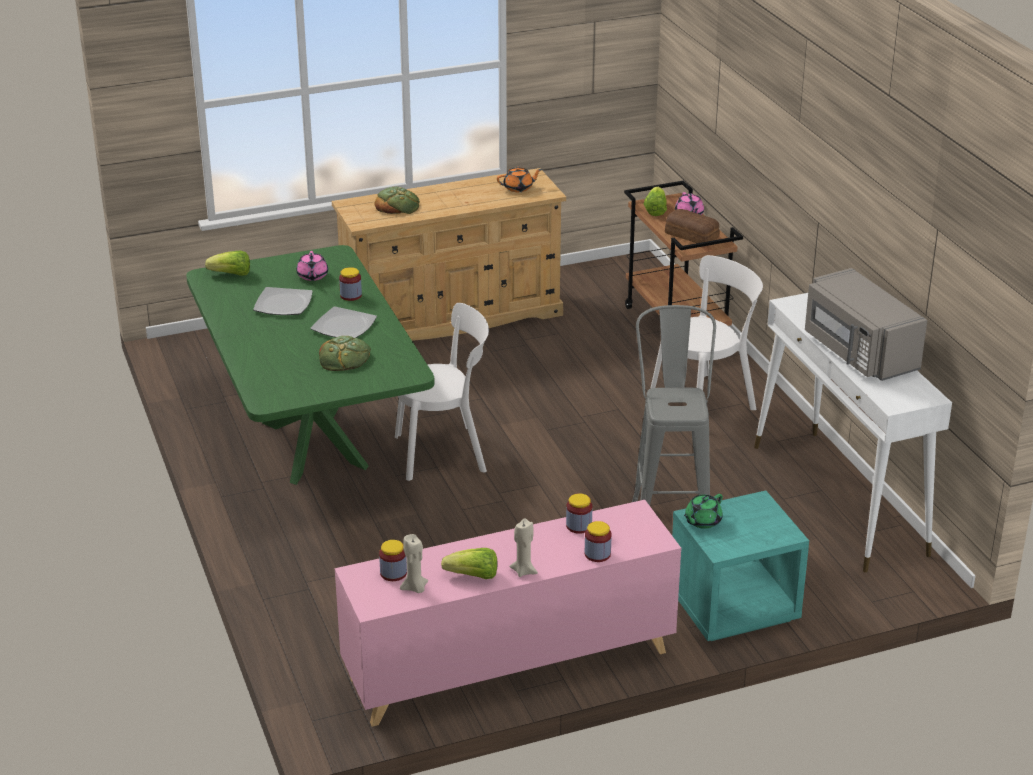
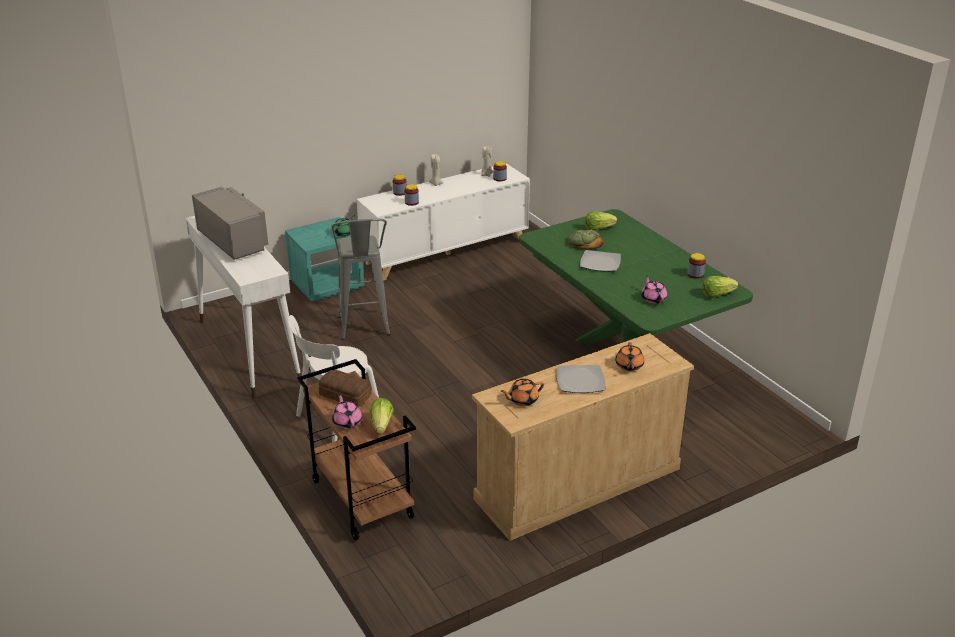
camera: 170 degrees right, 0 degrees up
plate [253,287,313,315] -> plate moved to [557,365,605,393]
pink cabinet [335,500,681,727] -> white cabinet [356,163,530,280]
jar [339,267,362,301] -> jar moved to [687,253,706,279]
bread [374,187,420,214] -> orange teapot [615,342,644,371]
white chair [395,303,489,481] -> none
lettuce [441,548,497,579] -> lettuce moved to [585,211,617,231]

